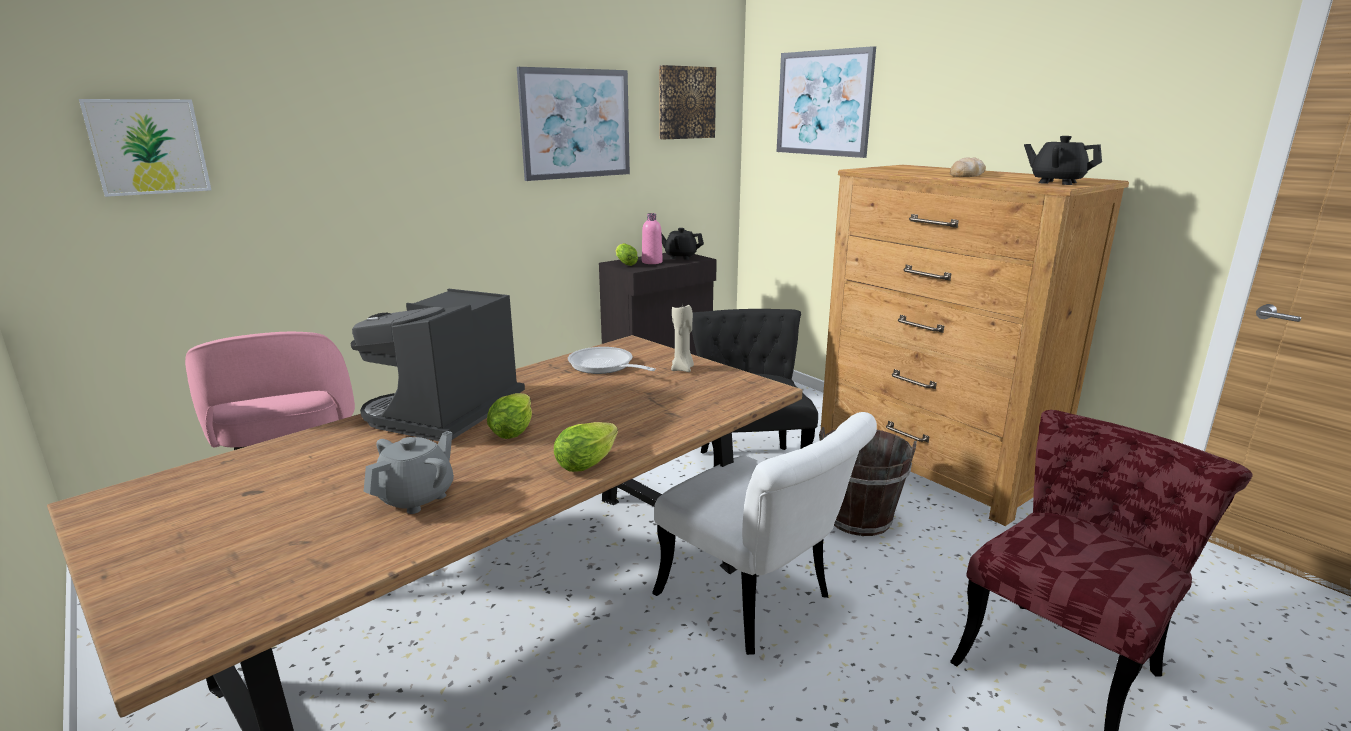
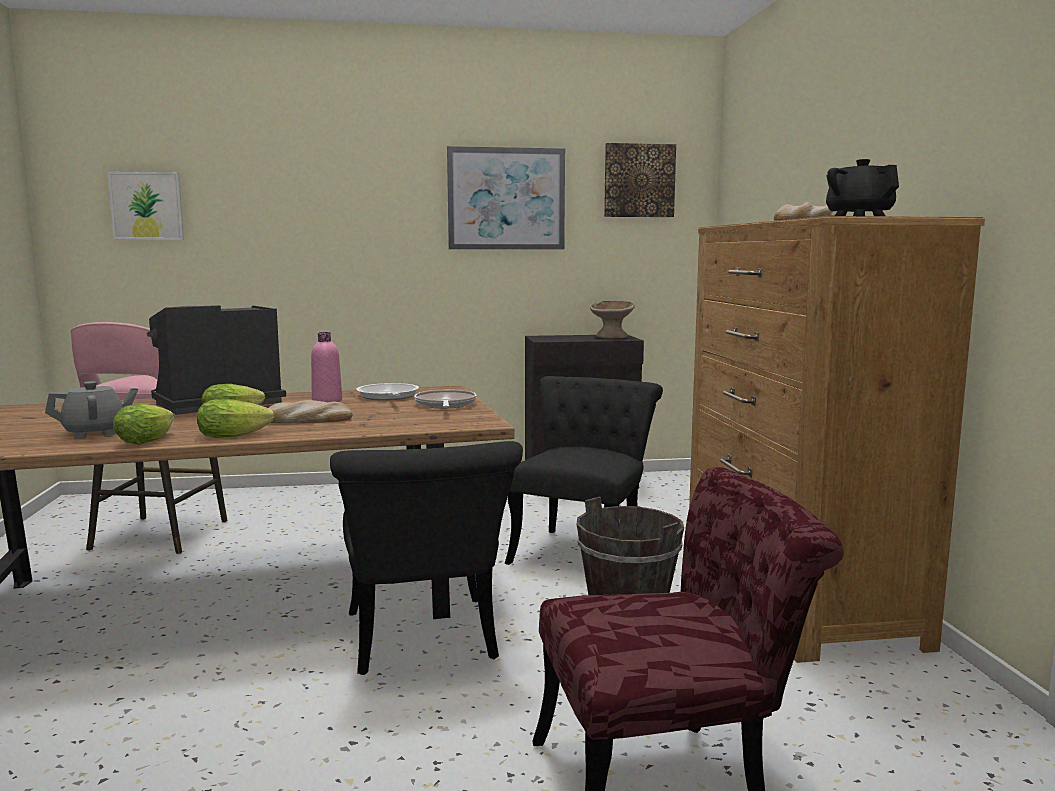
camera: 30 degrees right, 10 degrees down
lettuce [616,243,638,266] -> lettuce moved to [113,404,174,445]
pink bottle [642,213,663,264] -> pink bottle moved to [311,332,342,402]
white chair [652,412,877,655] -> black chair [330,441,523,675]
black teapot [661,228,704,260] -> beige bowl [590,301,635,339]
beige candle [671,305,694,372] -> frying pan [414,390,477,409]
picture [777,46,876,158] -> none
none -> bread [269,400,353,423]

